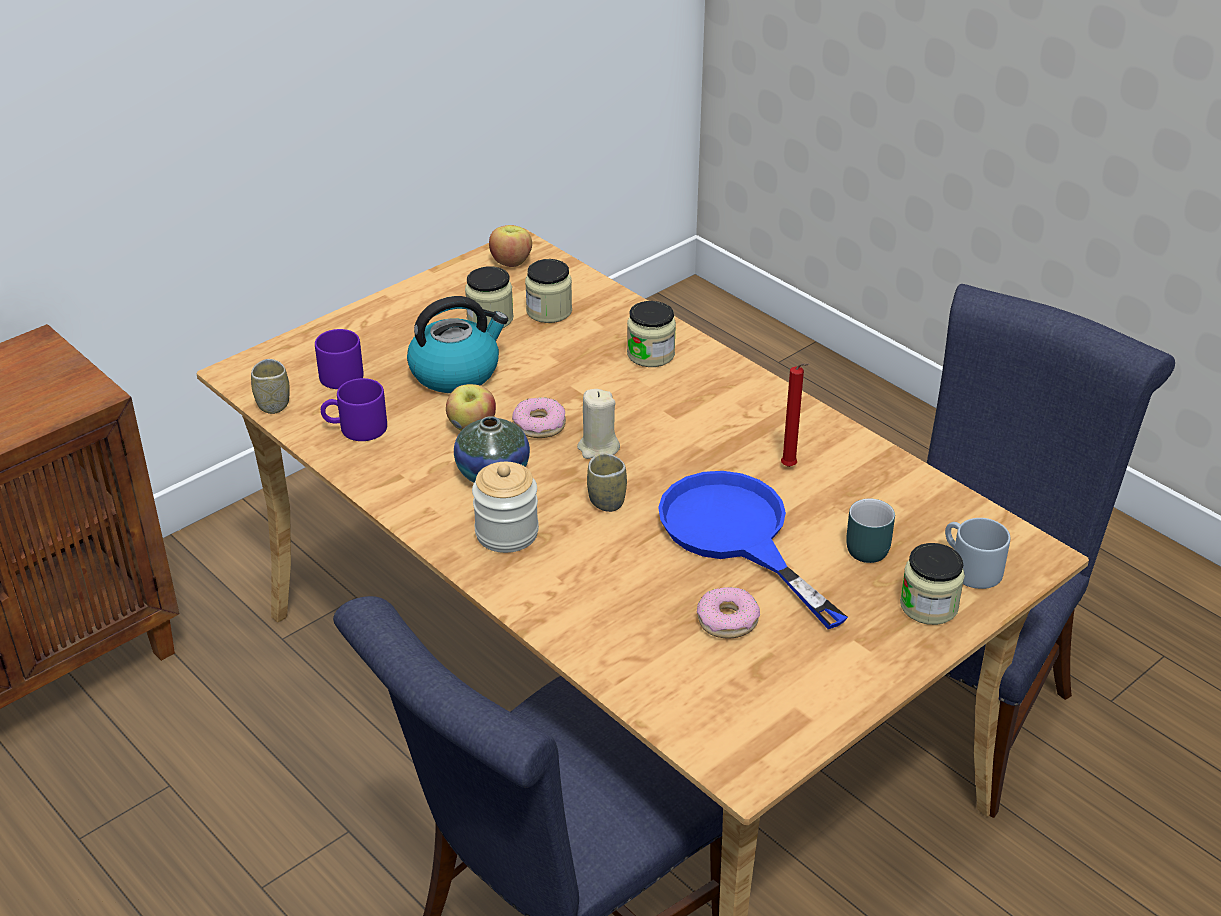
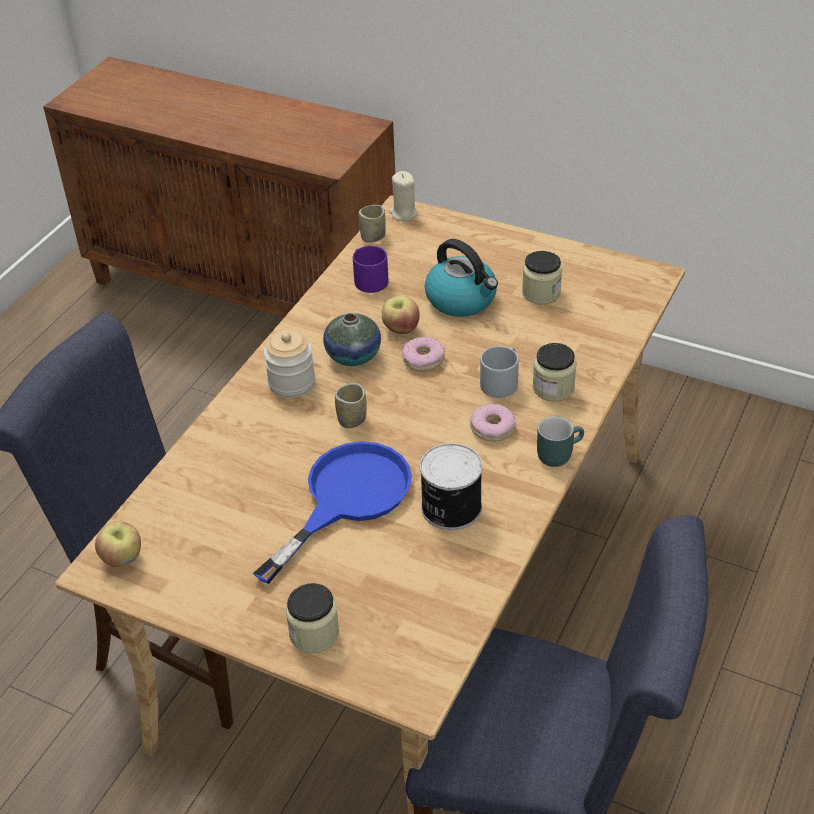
camera: 70 degrees right, 5 degrees up
purple mug [315,329,364,389] -> none
apple [489,225,532,267] -> apple moved to [95,521,141,567]
jar [525,259,572,323] -> none
beige candle [577,389,620,459] -> beige candle moved to [389,171,418,221]
donut [697,587,760,639] -> donut moved to [470,404,516,441]
red candle [781,363,810,467] -> can [420,443,482,530]
turquoise mug [846,499,895,563] -> turquoise mug moved to [537,416,584,467]
grey mug [945,518,1010,589] -> grey mug moved to [480,346,519,398]

